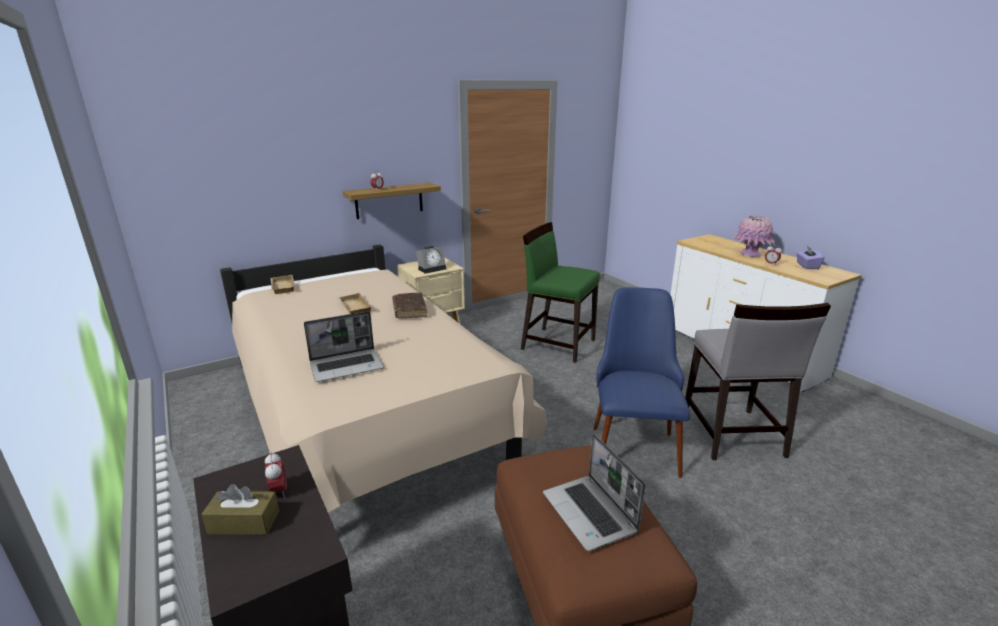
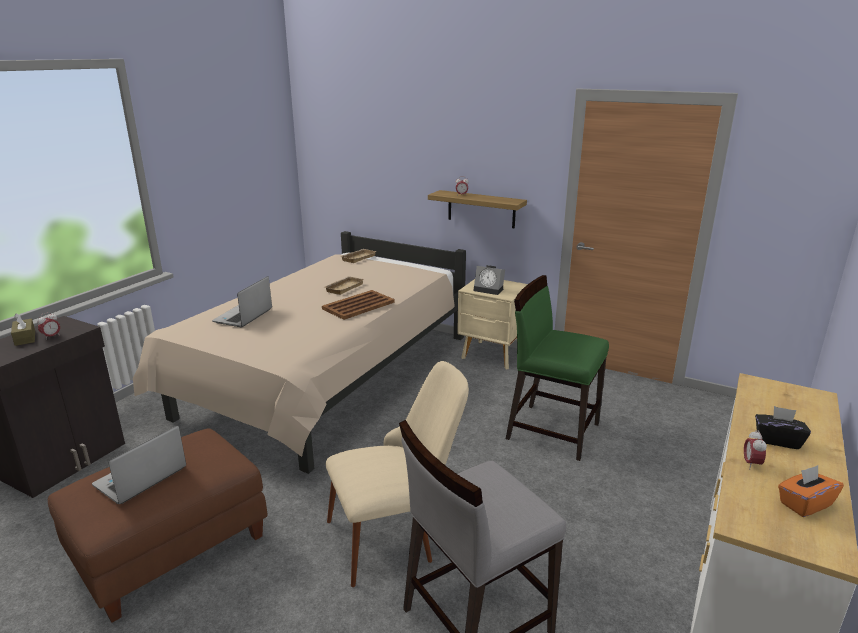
camera: 60 degrees right, 0 degrees up
laptop [304,311,384,382] -> laptop turned 75 degrees clockwise [212,276,272,327]
brown book [392,292,427,318] -> brown tray [322,290,395,320]
green chair [521,222,600,363] -> green chair turned 60 degrees counterclockwise [506,275,609,461]
blue chair [593,287,690,478] -> beige chair [326,361,469,587]
pink vase [732,215,775,257] -> black tissue box [755,406,811,449]
purple tissue box [796,246,824,269] -> orange tissue box [778,465,844,517]

